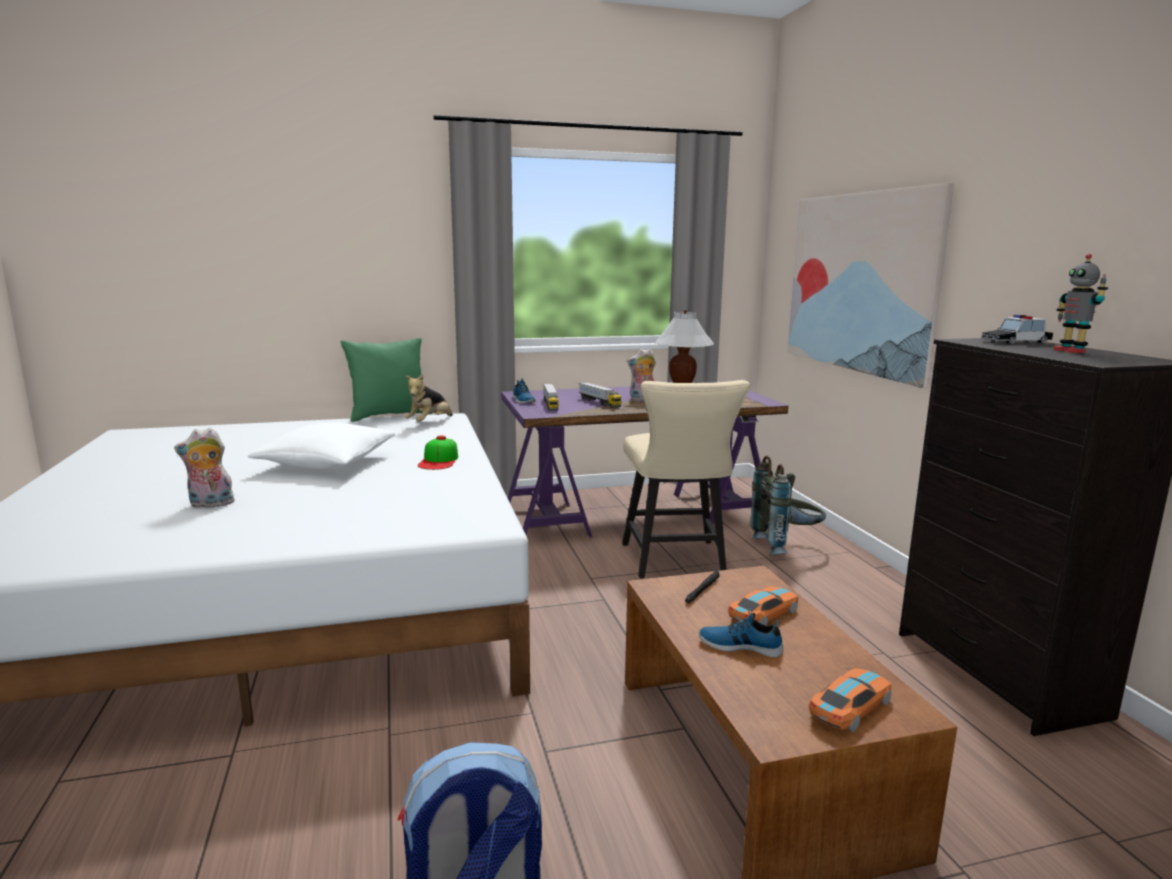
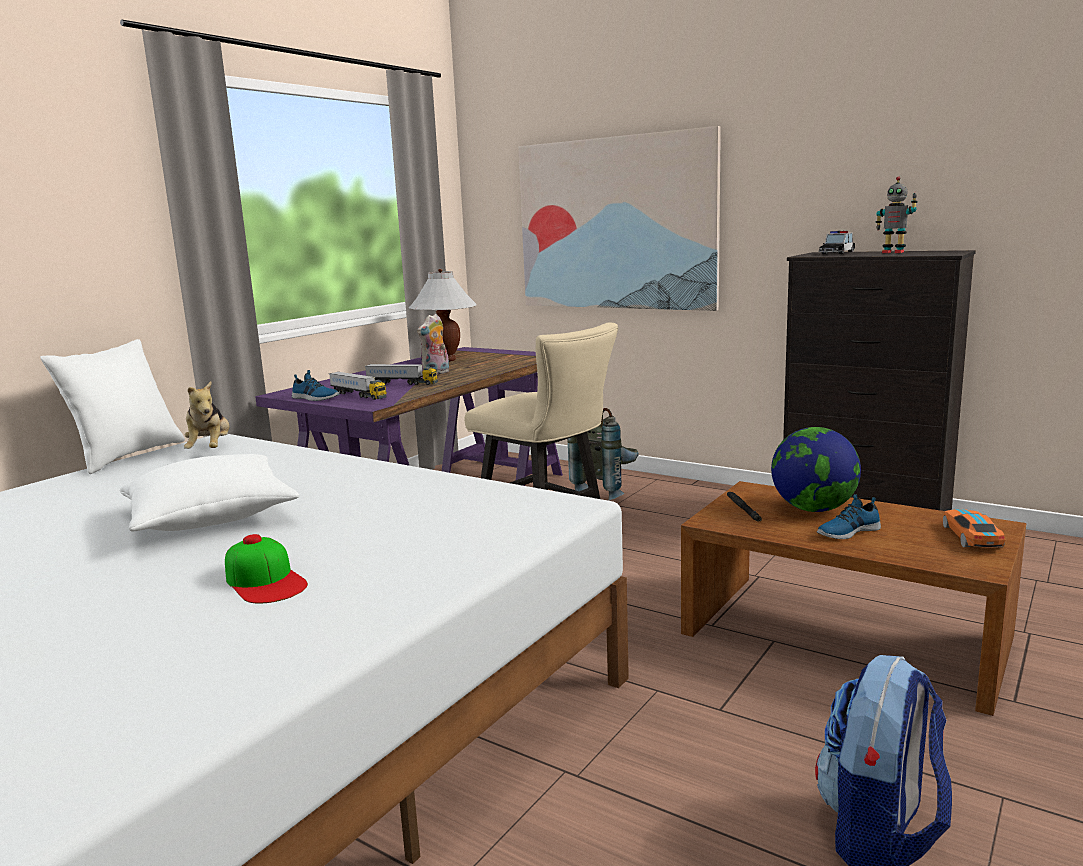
camera: 40 degrees left, 0 degrees up
plush toy [174,428,236,508] -> none
green pillow [341,338,433,422] -> white pillow [40,339,185,474]
cap [418,436,458,470] -> cap moved to [225,534,308,603]
toy car [728,586,798,625] -> globe [771,427,861,512]

